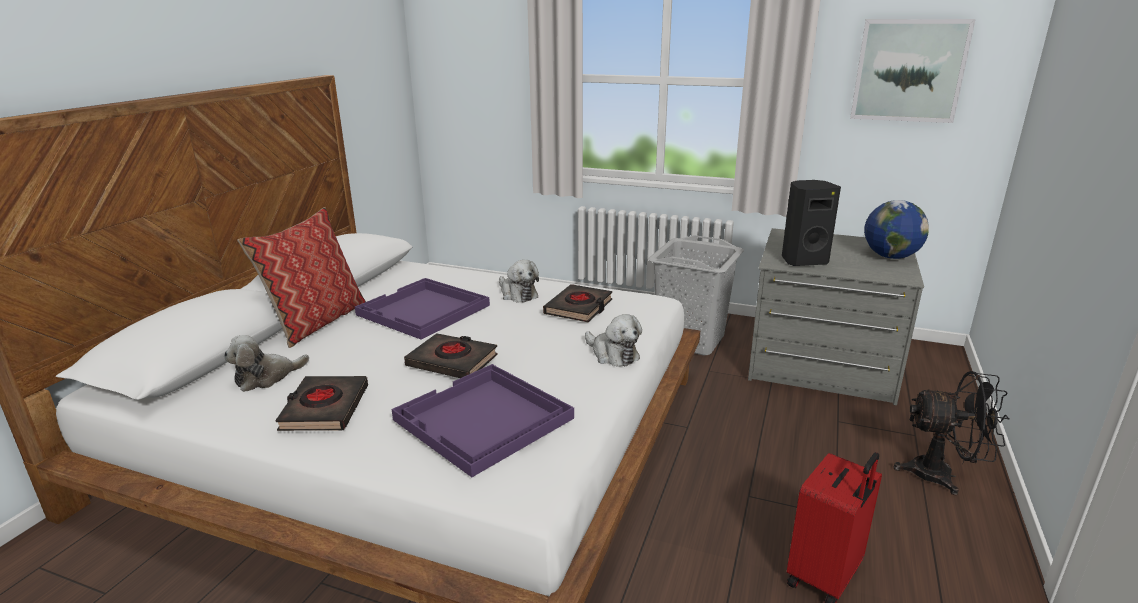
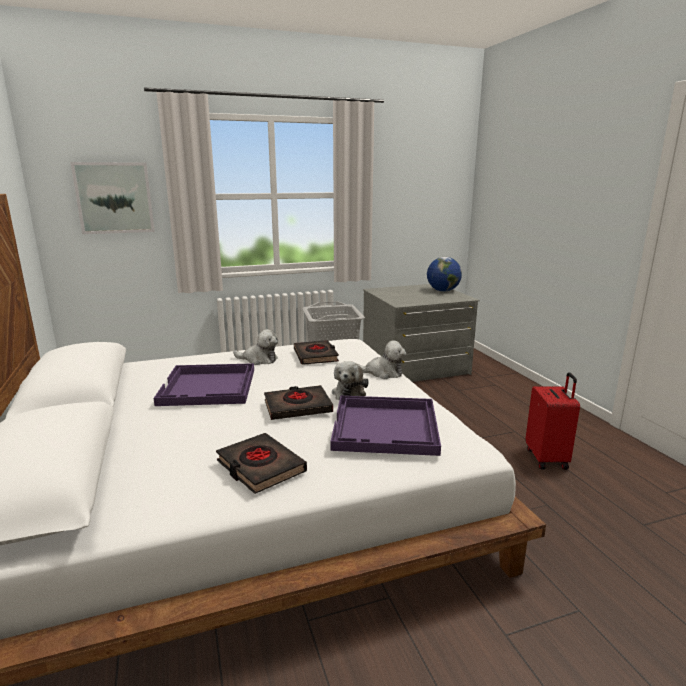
camera: 40 degrees left, 5 degrees down
plush toy [224,335,309,392] -> plush toy moved to [332,361,369,400]
pillow [237,207,366,348] -> none
black speaker [782,180,841,266] -> none
picture [850,19,976,123] -> picture moved to [71,162,155,234]
black fan [894,371,1010,495] -> none

